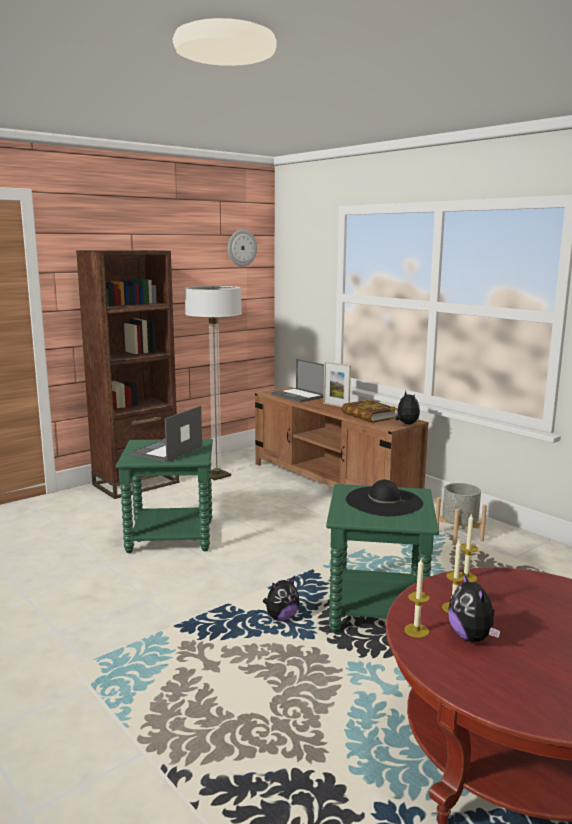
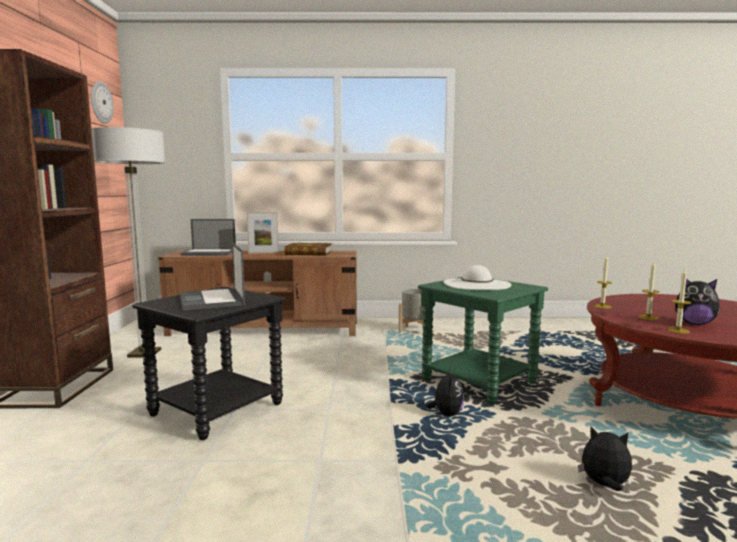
camera: 50 degrees left, 5 degrees down
green side table [116,439,213,553] -> black side table [132,287,286,440]
black hat [346,480,423,516] -> white hat [443,265,511,290]
plush toy [395,391,420,424] -> plush toy moved to [578,427,632,491]

